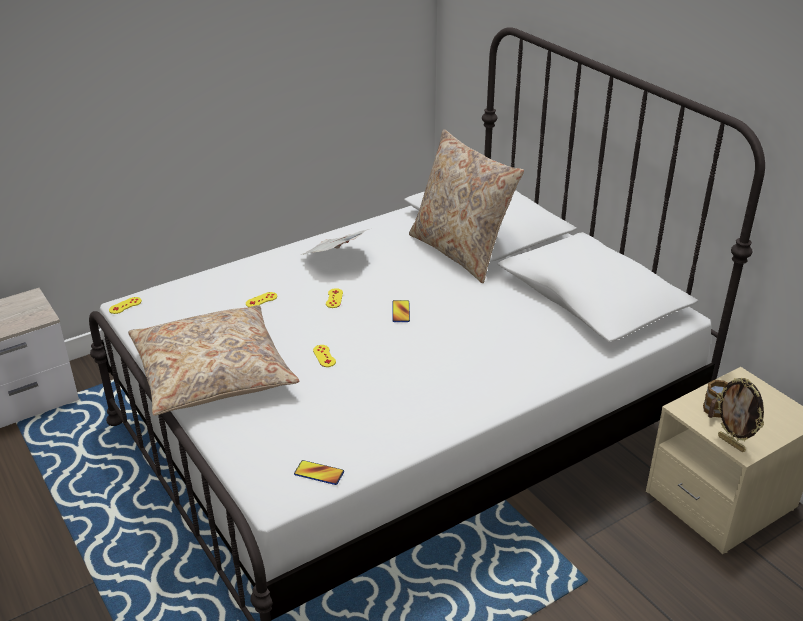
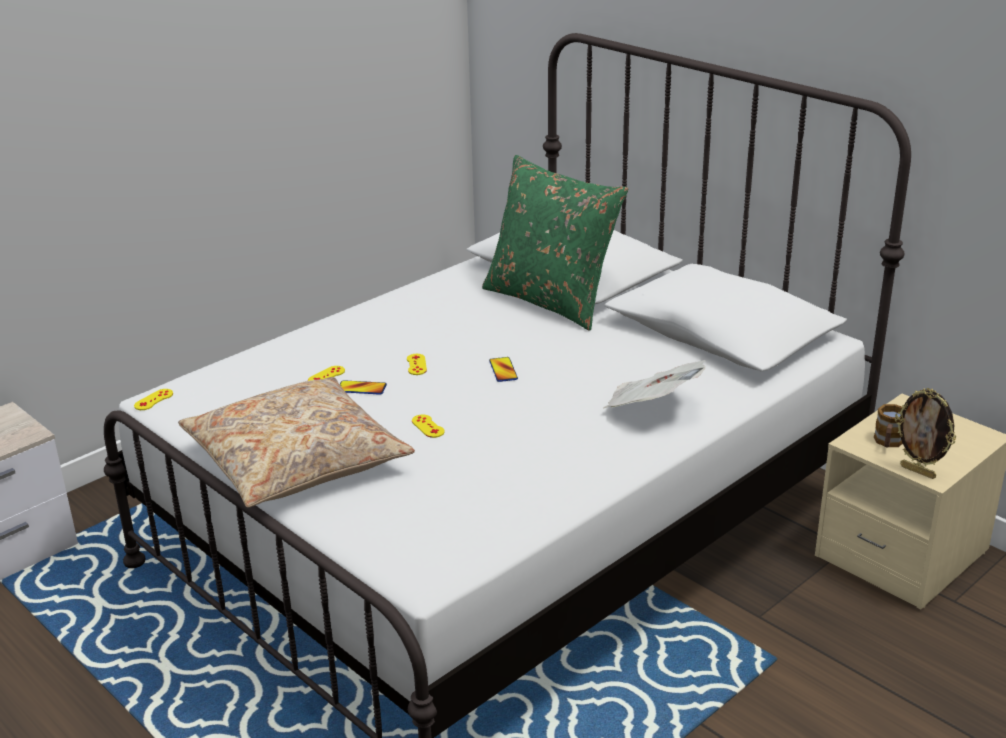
camera: 10 degrees left, 5 degrees down
phone [294,460,344,485] -> phone moved to [340,380,387,395]
newspaper [301,229,369,255] -> newspaper moved to [604,360,706,408]
beige pillow [409,129,524,283] -> green pillow [482,155,628,331]

